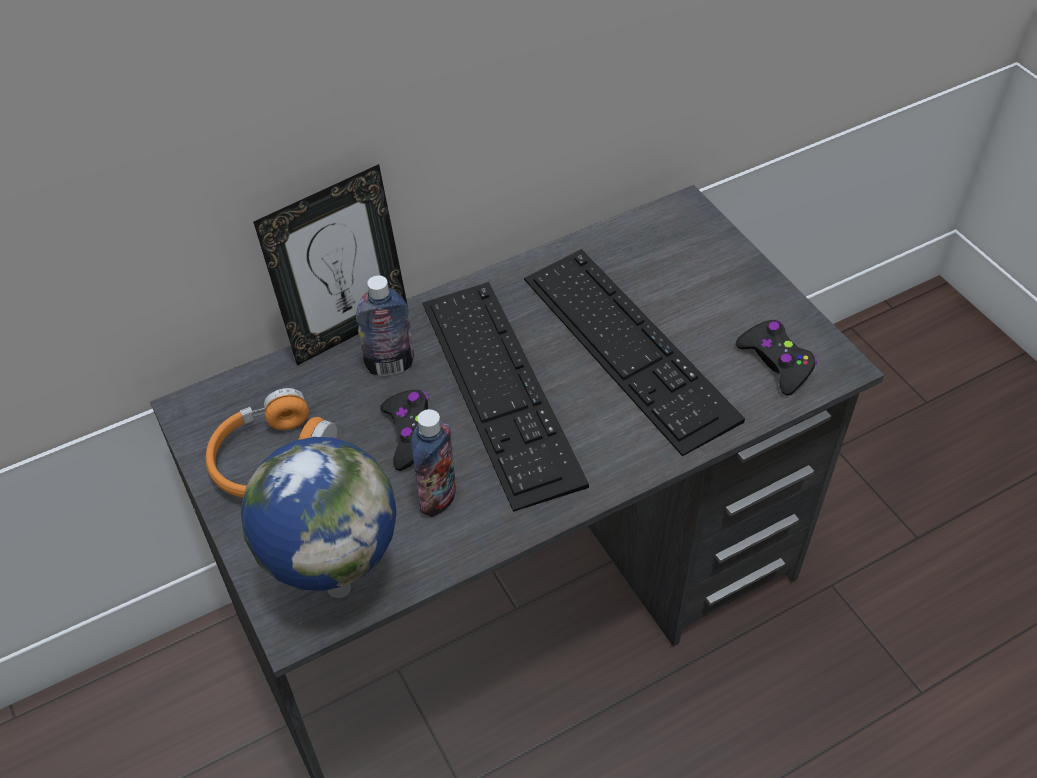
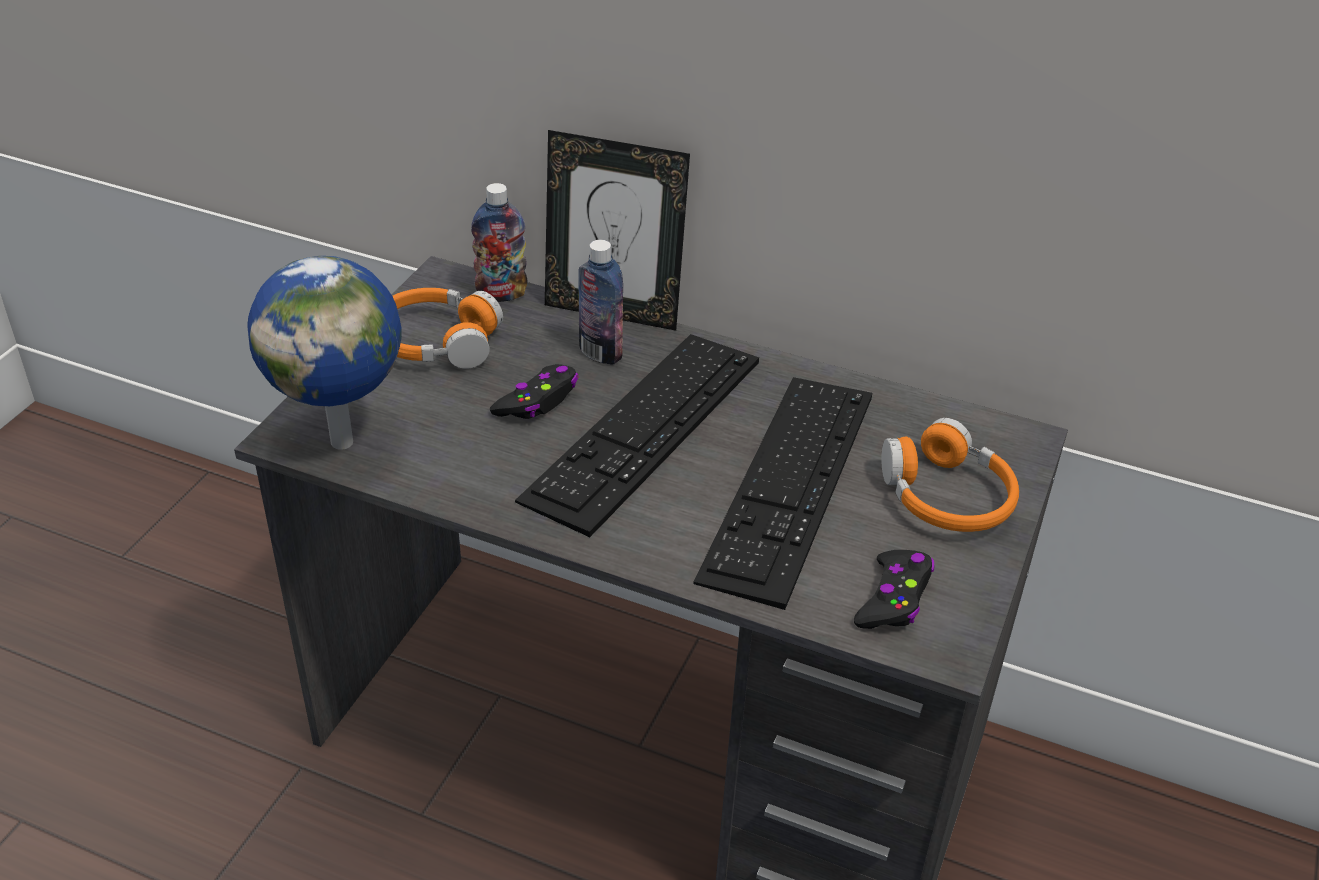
camera: 50 degrees right, 10 degrees down
bottle [411,409,456,517] -> bottle moved to [471,183,527,302]
none -> orange headphones [881,418,1019,532]

